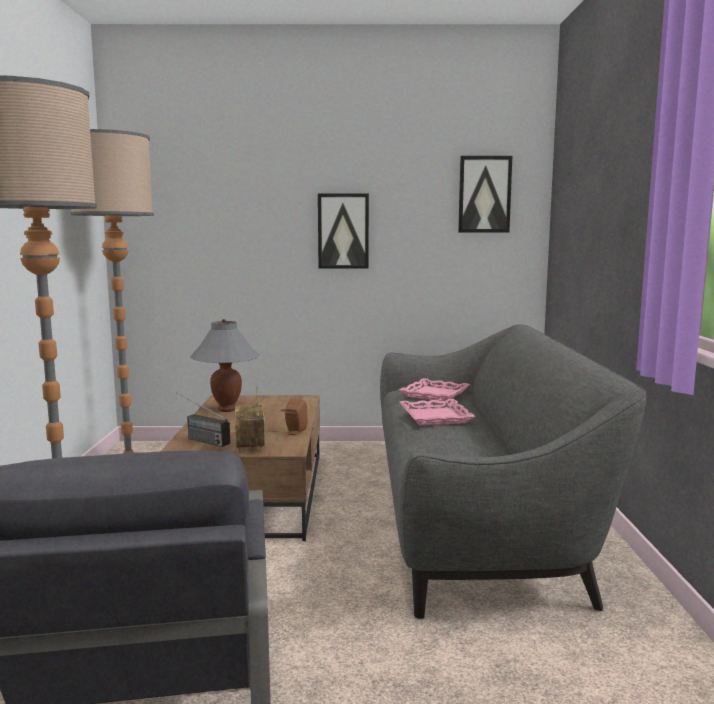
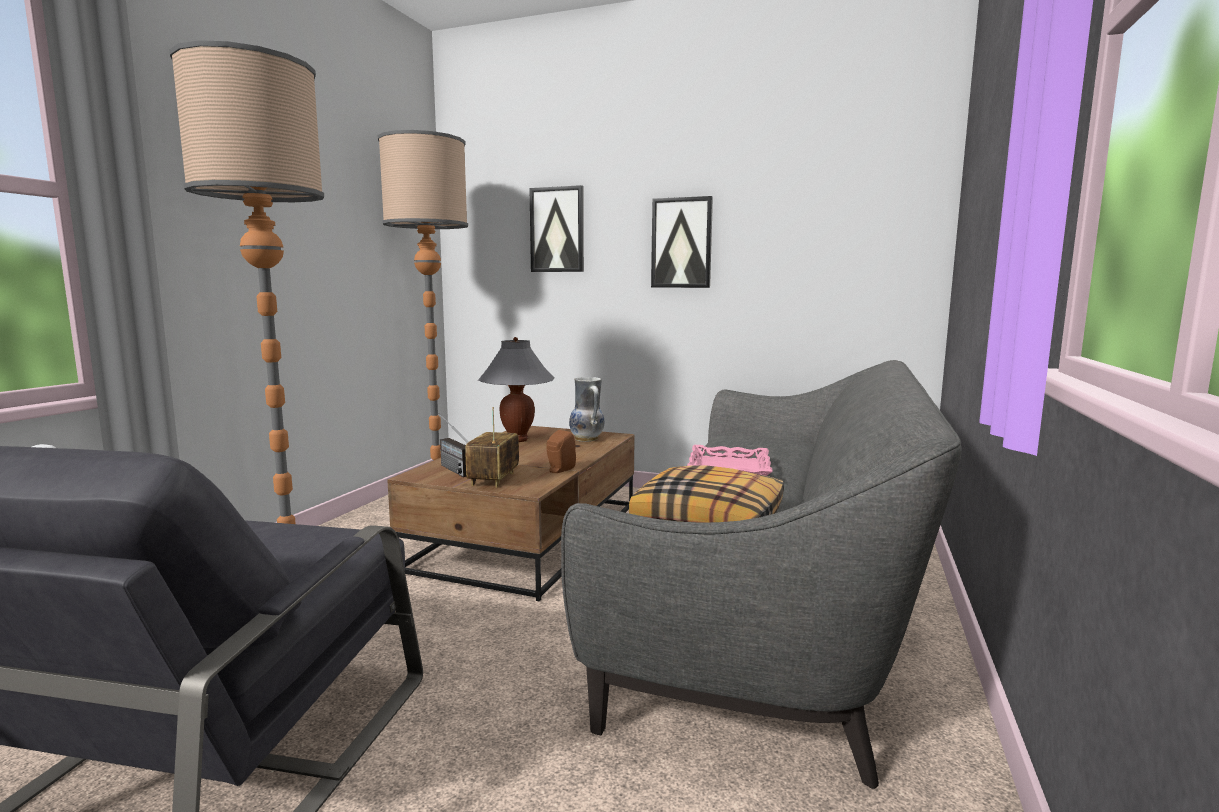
camera: 20 degrees right, 0 degrees up
pink tray [399,378,470,401] -> none
picture [458,156,512,232] -> picture moved to [529,185,584,272]
none -> vase [569,377,604,442]
none -> pillow [629,465,784,522]

